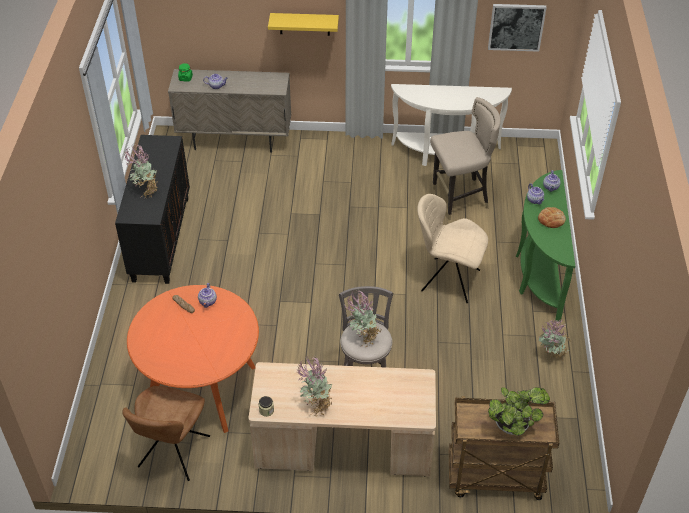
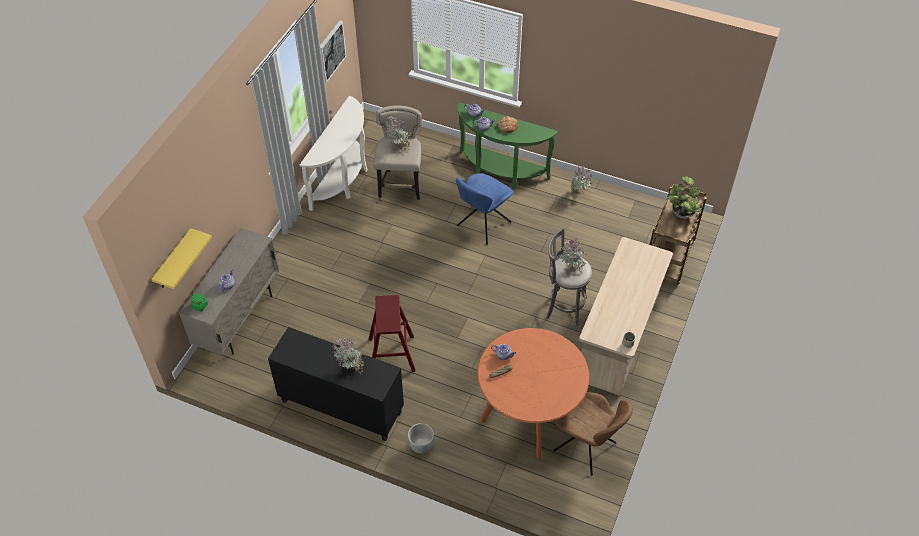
camera: 70 degrees left, 5 degrees up
yellow shelf [268,13,339,36] -> yellow shelf moved to [152,228,212,289]
potted plant [295,355,332,417] -> potted plant moved to [385,116,412,151]
beige chair [417,194,488,303] -> blue chair [456,173,514,245]
none -> red stool [369,295,416,372]
none -> grey planter [408,423,434,453]

